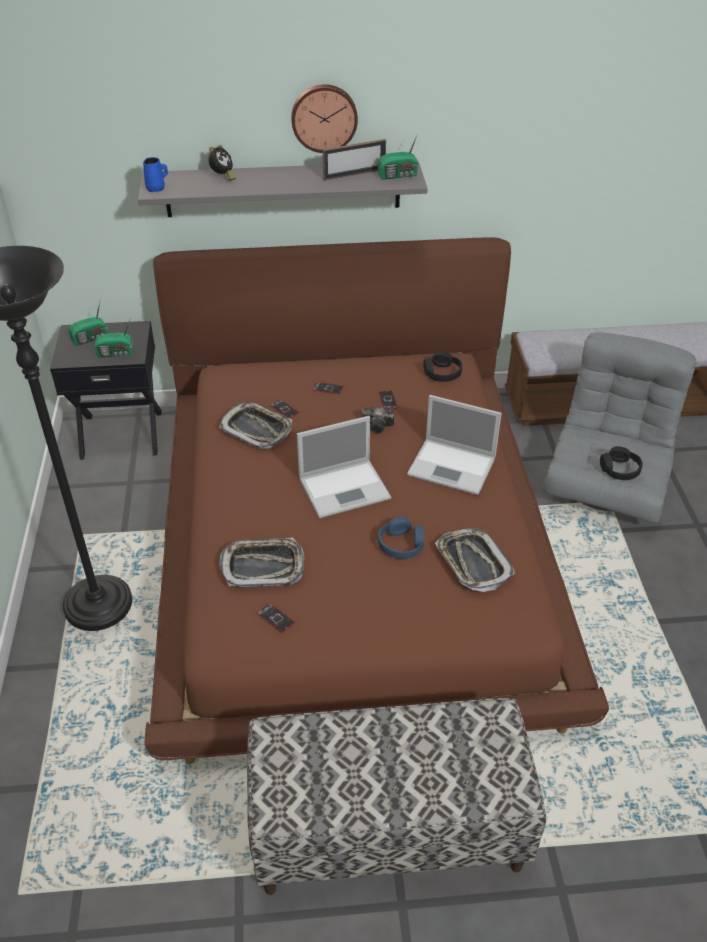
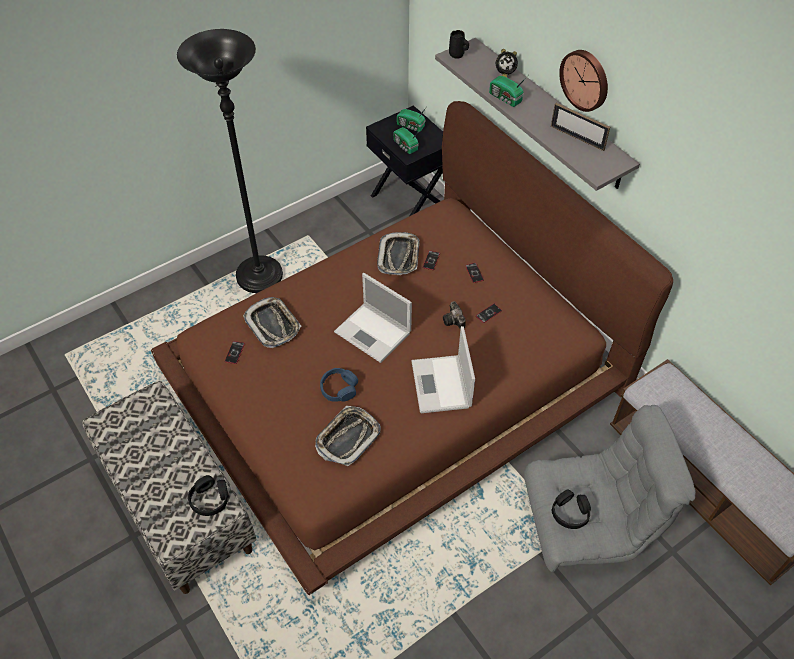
camera: 60 degrees right, 10 degrees up
blue mug [143,157,168,192] -> black mug [449,30,469,59]
radio [378,133,419,180] -> radio moved to [489,76,527,107]
black headphones [423,352,462,382] -> black headphones moved to [188,475,229,516]

